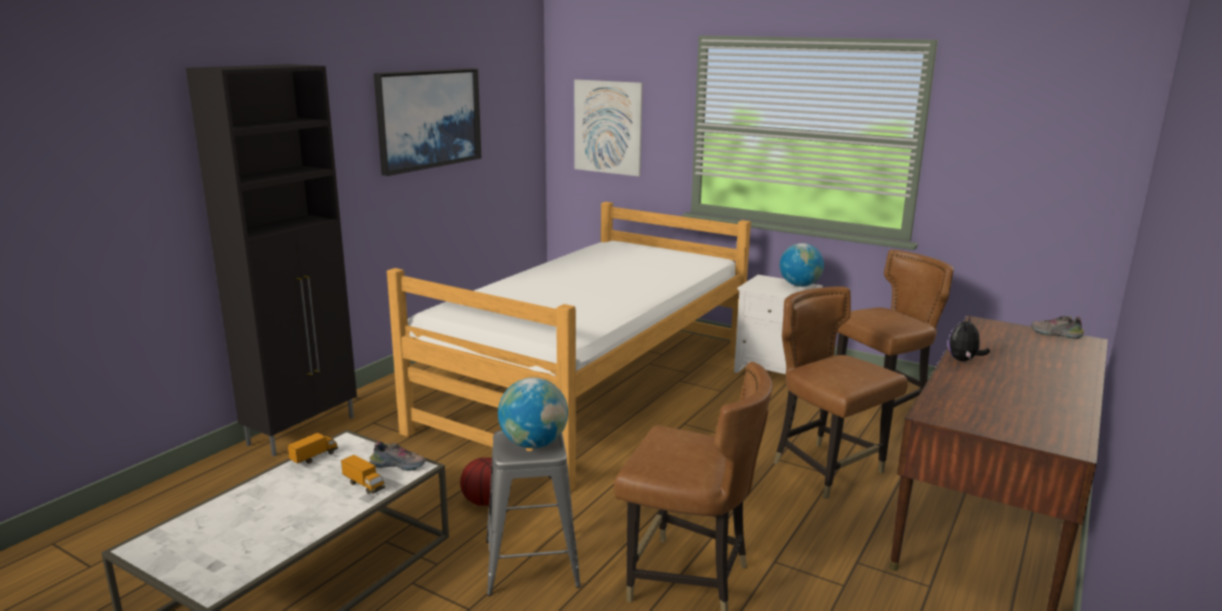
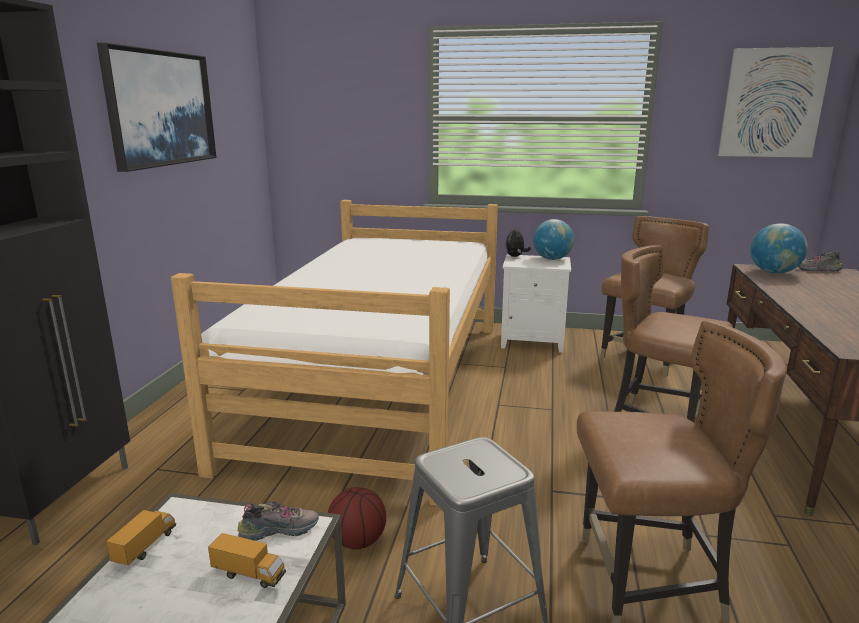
camera: 20 degrees left, 0 degrees up
globe [498,378,568,448] -> globe moved to [750,223,808,274]
picture [574,79,643,176] -> picture moved to [718,47,834,157]
plush toy [949,316,990,361] -> plush toy moved to [505,229,531,257]

